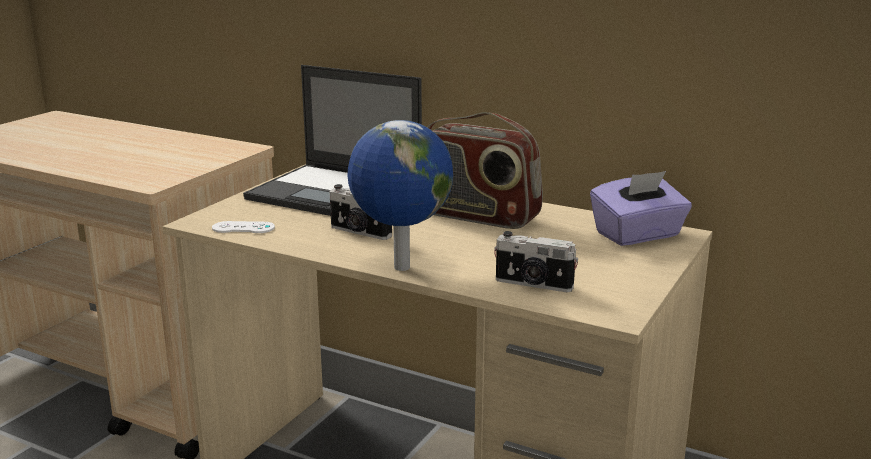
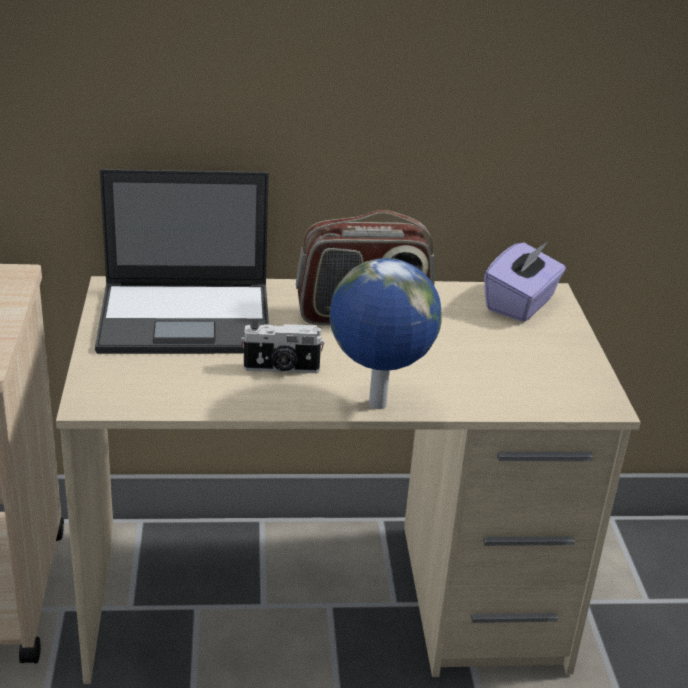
camera: 35 degrees left, 10 degrees up
white game controller [212,221,275,233] -> none
camera [494,231,578,292] -> none

